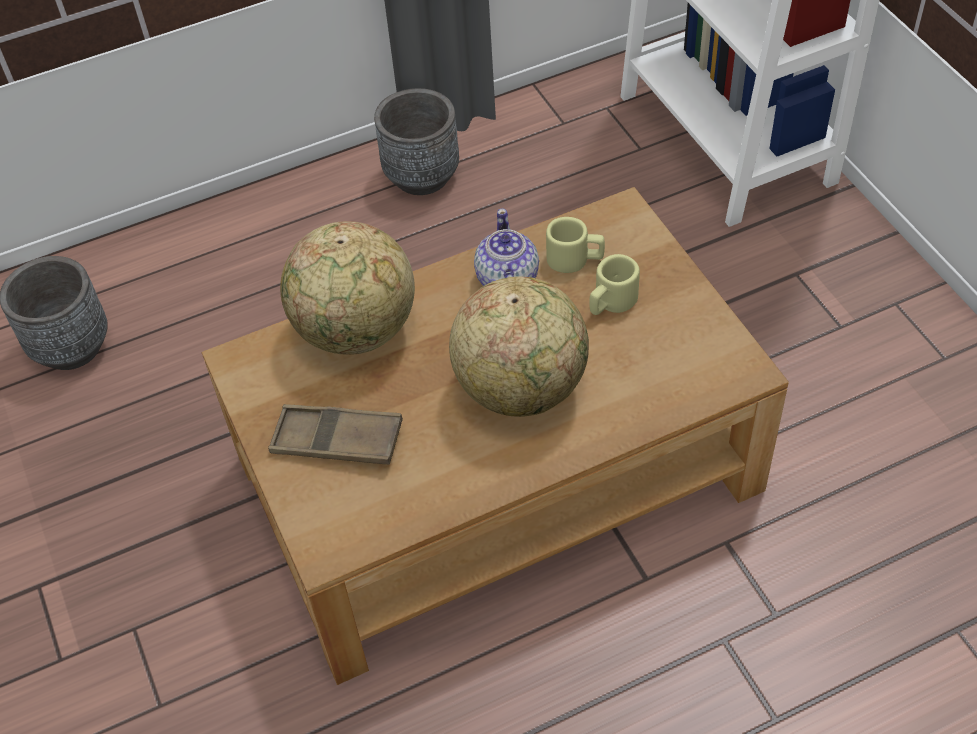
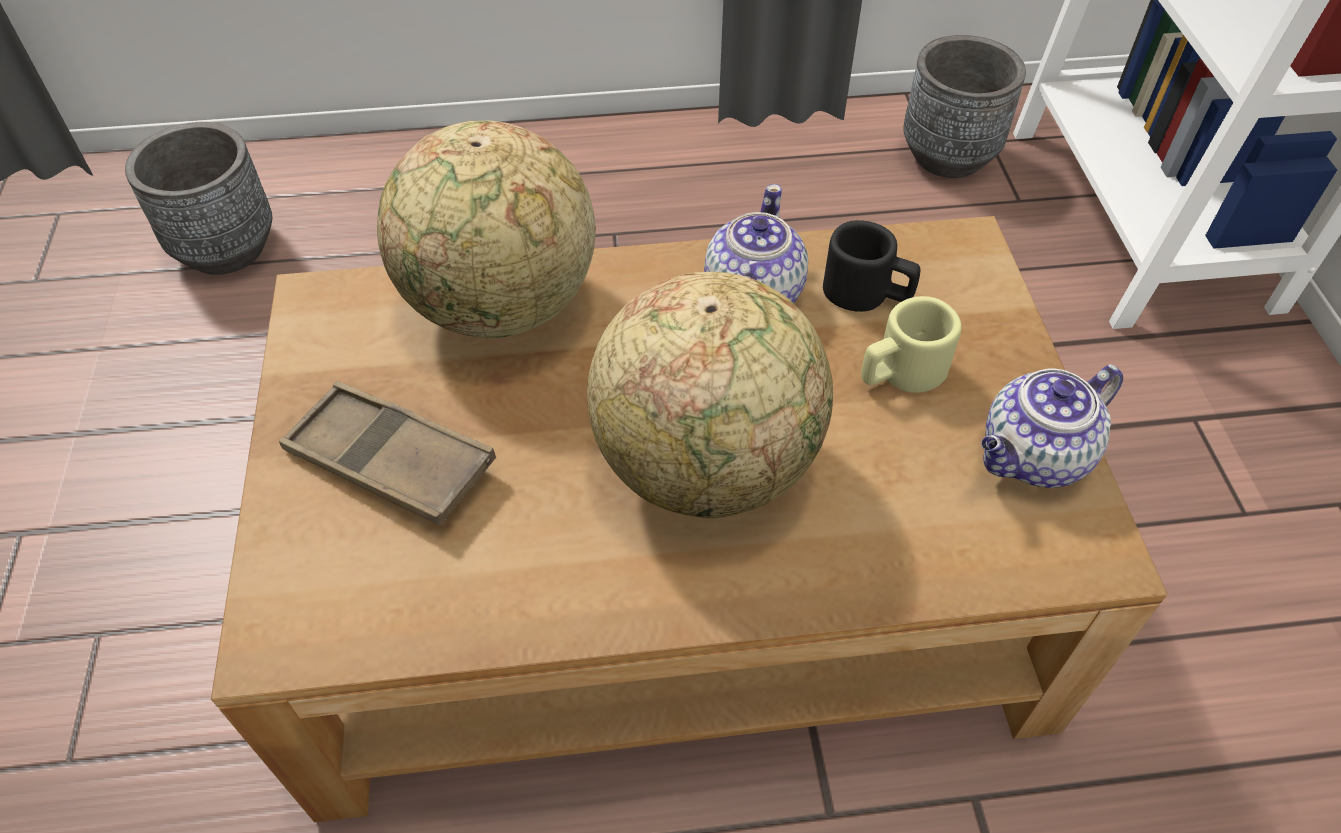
camera: 15 degrees right, 0 degrees up
grey planter [374,88,459,195] -> grey planter moved to [903,35,1026,178]
beige mug [546,217,605,273] -> black mug [823,220,920,312]
none -> teapot [981,364,1123,488]

